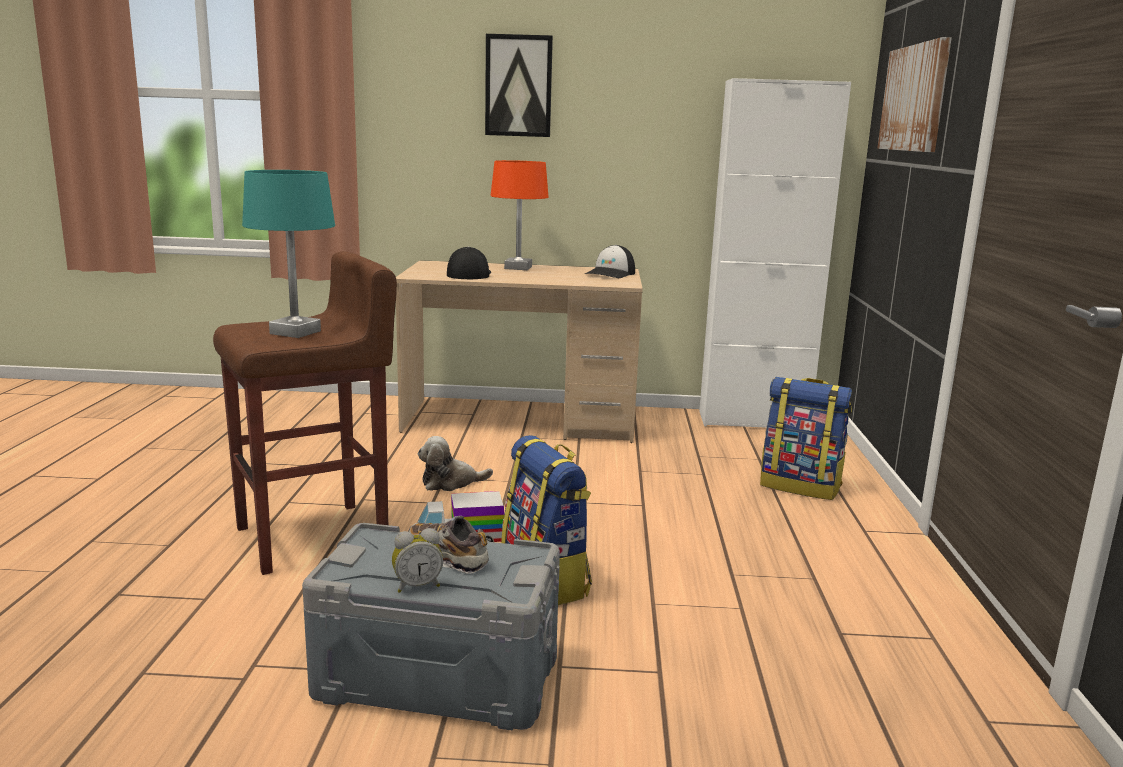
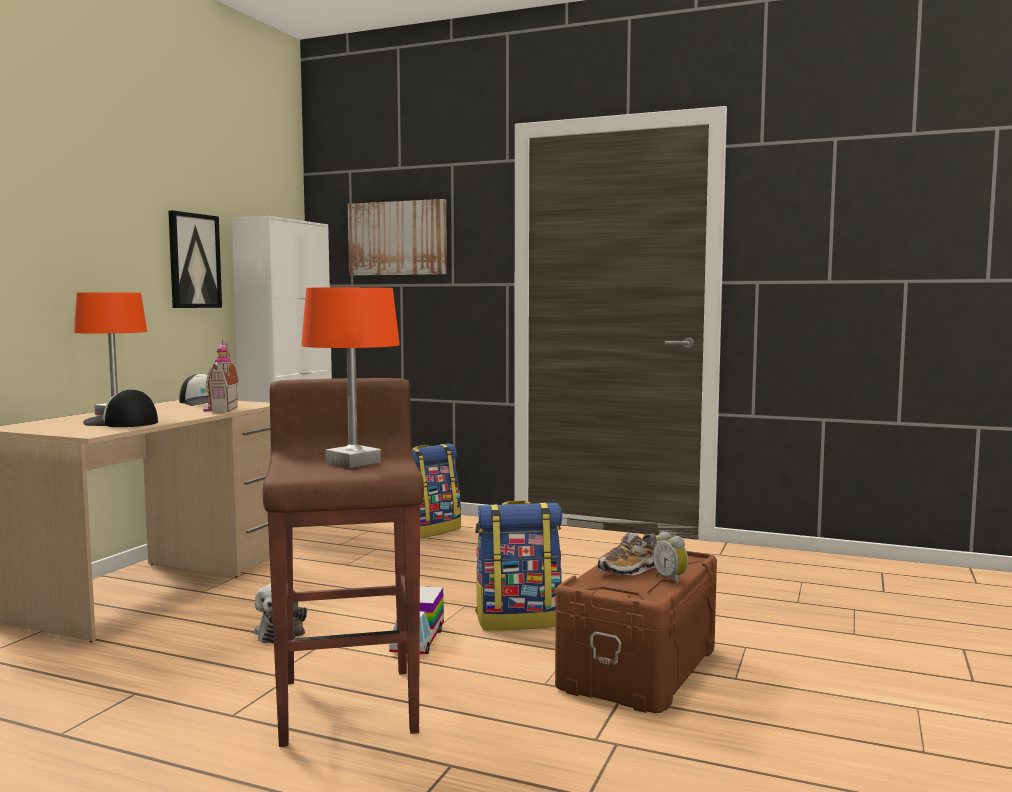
camera: 70 degrees left, 10 degrees down
turquoise table lamp [242,170,335,338] -> orange table lamp [301,287,400,468]
grey storage box [302,523,560,731] -> brown storage box [555,546,717,713]
alarm clock [392,528,443,593] -> alarm clock turned 150 degrees clockwise [653,531,688,585]
picture [485,34,553,137] -> picture moved to [168,211,222,308]
none -> toy house [203,341,239,412]

